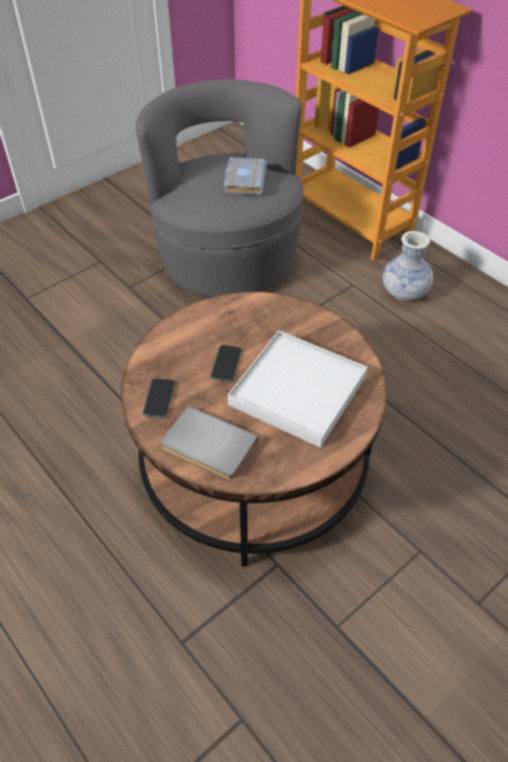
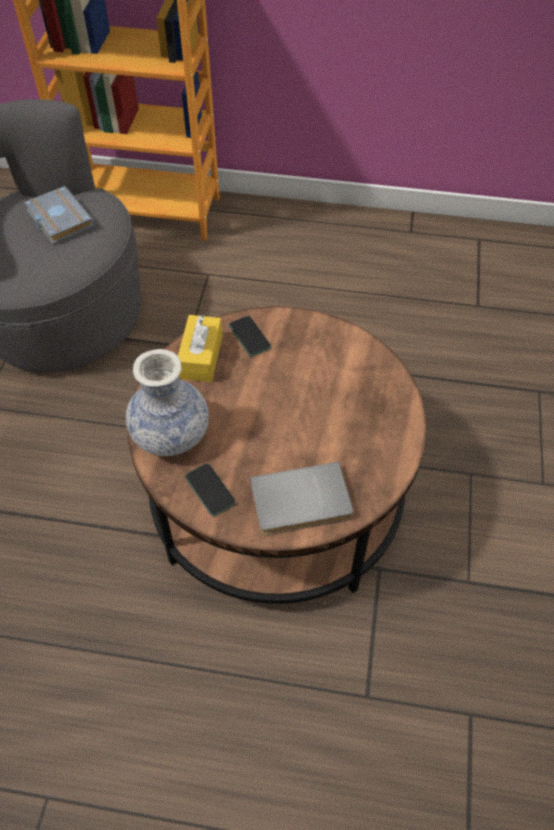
camera: 40 degrees left, 5 degrees up
phone [210,345,242,382] -> phone moved to [229,316,271,356]
white tray [228,330,368,448] -> none
vase [383,231,433,301] -> vase moved to [126,349,209,456]
none -> yellow tissue box [178,315,223,382]

